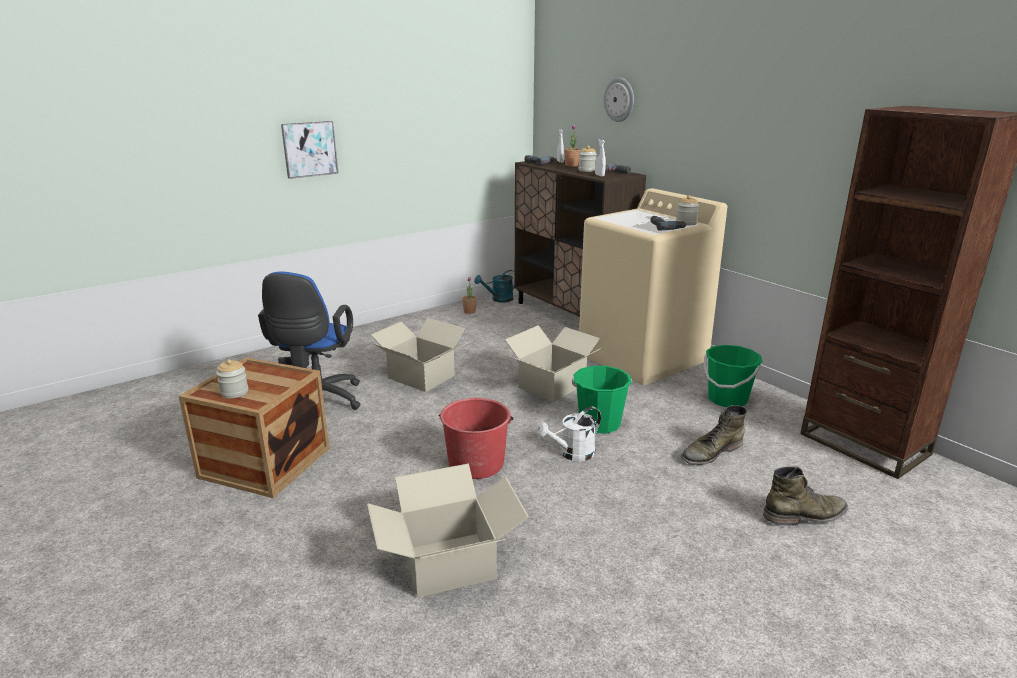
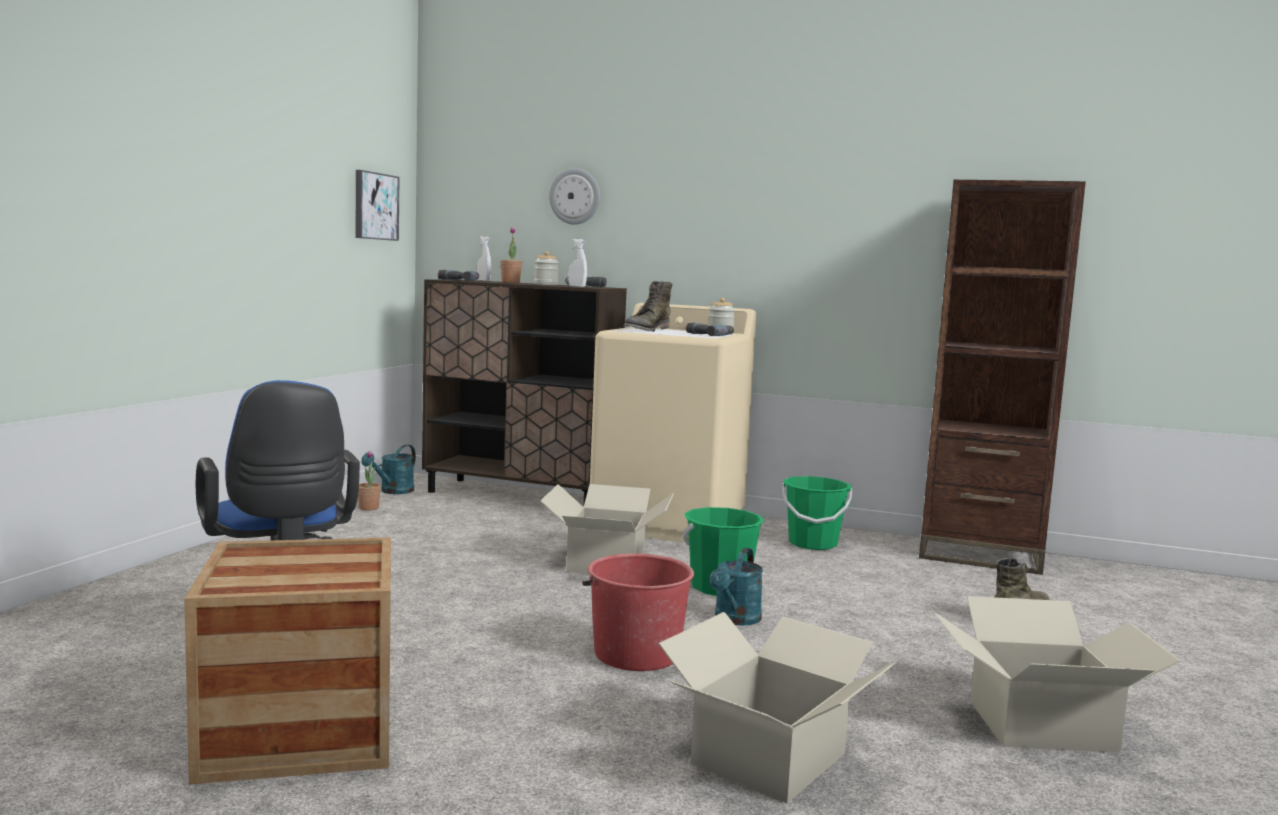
camera: 35 degrees left, 15 degrees down
jar [216,359,248,398] -> none
picture [281,121,339,179] -> picture moved to [356,170,399,241]
cardboard box [371,318,469,392] -> cardboard box moved to [935,596,1181,753]
white watering can [536,407,601,461] -> turquoise watering can [709,548,763,626]
green boot [681,405,747,465] -> green boot moved to [623,281,673,332]

